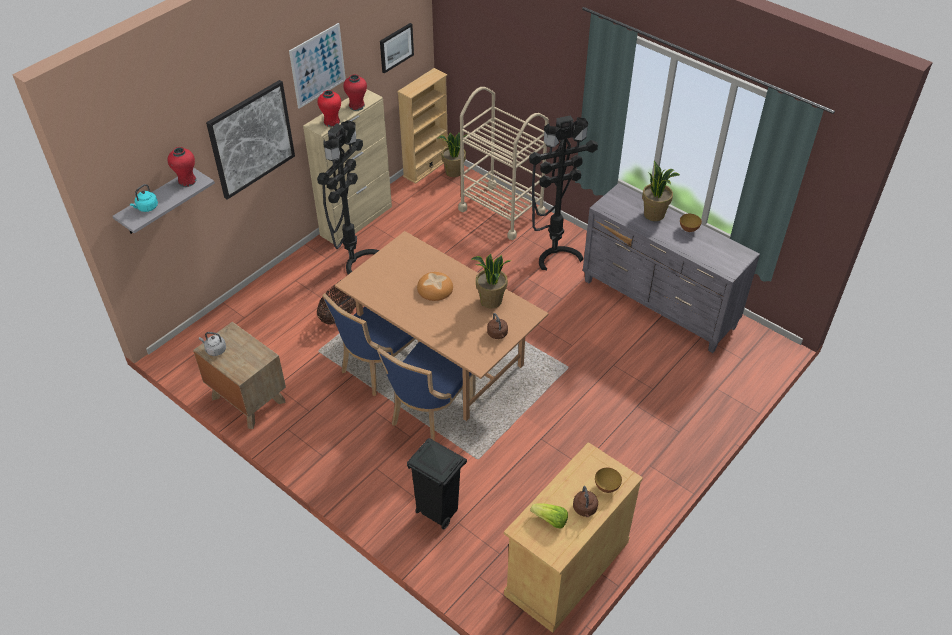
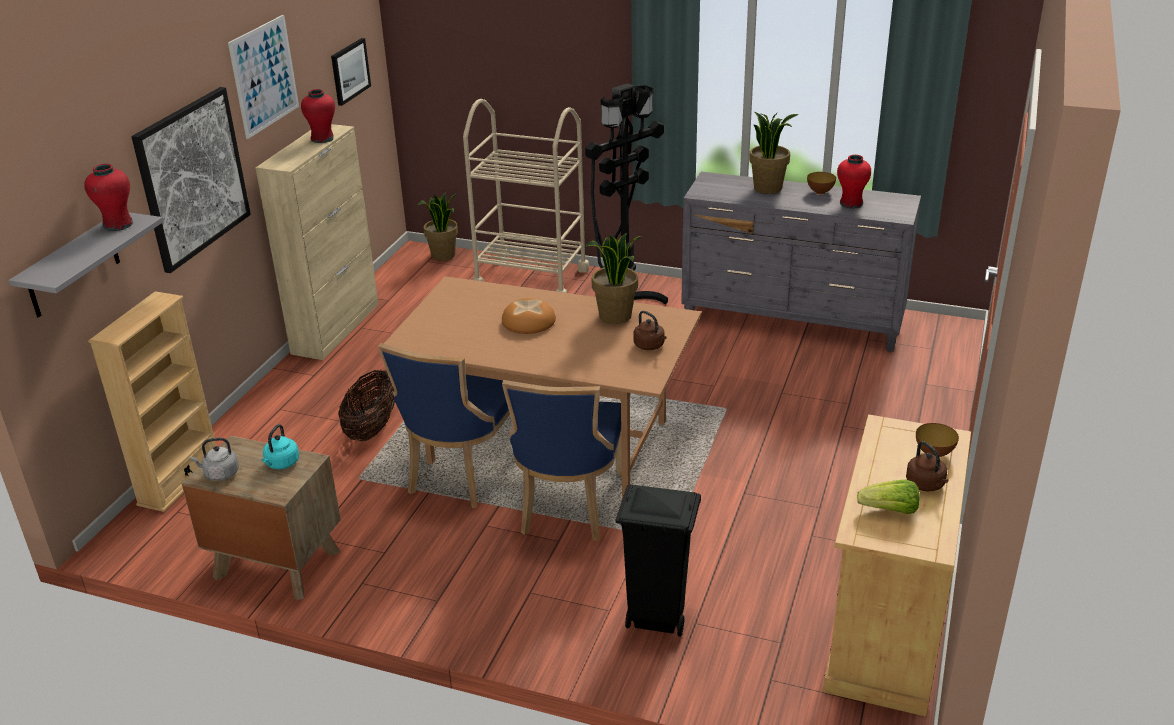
camera: 20 degrees left, 15 degrees down
turquoise kettle [129,184,158,212] -> turquoise kettle moved to [262,424,299,469]
black floor lamp [317,120,379,275] -> none
red vase [318,90,341,127] -> red vase moved to [837,155,871,209]
beige bookcase [397,68,448,184] -> beige bookcase moved to [88,291,216,512]

